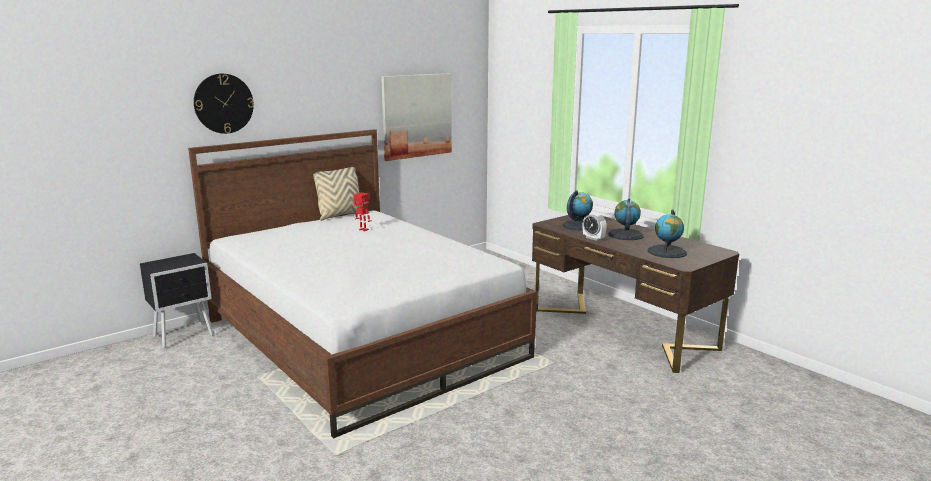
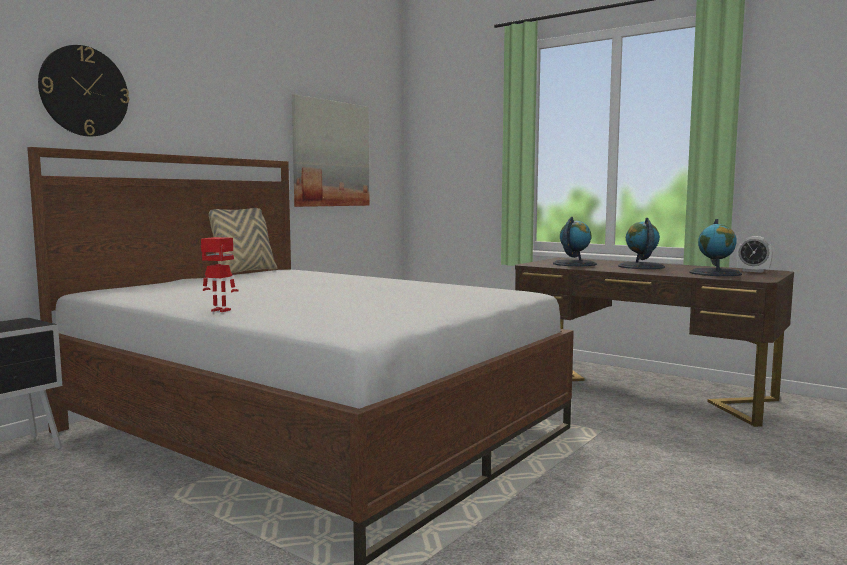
camera: 15 degrees left, 10 degrees down
toy robot [353,192,372,231] -> toy robot moved to [201,237,239,312]
alarm clock [583,212,607,241] -> alarm clock moved to [736,236,773,273]

